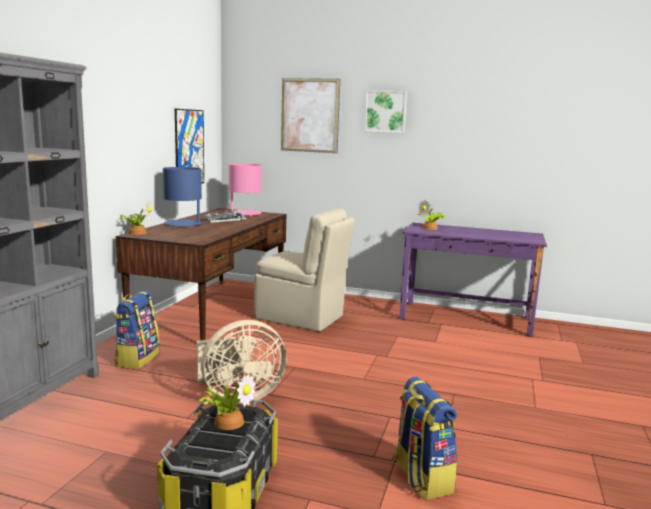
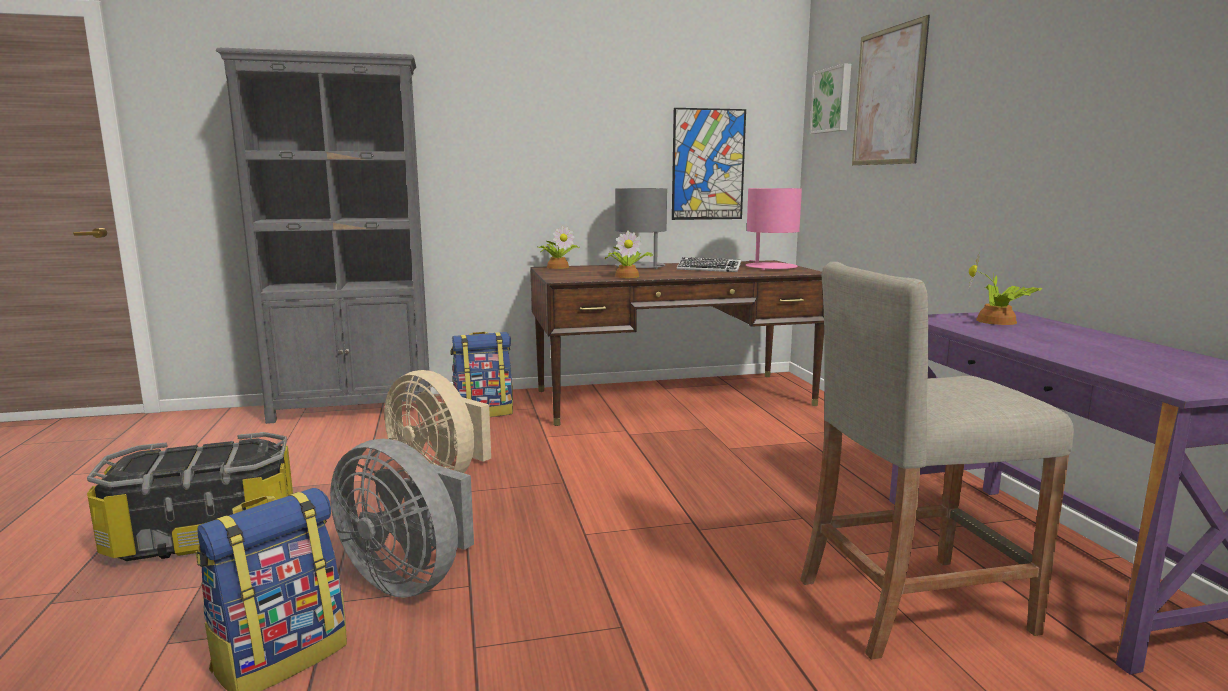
camera: 60 degrees right, 0 degrees up
blue table lamp [163,167,207,227] -> grey table lamp [615,188,667,269]
potted plant [197,374,255,430] -> potted plant moved to [605,230,653,278]
beige chair [254,208,355,332] -> none
picture [365,91,407,133] -> picture moved to [810,64,851,134]
none -> grey fan [330,439,474,598]
none -> beige stool [800,262,1074,660]

